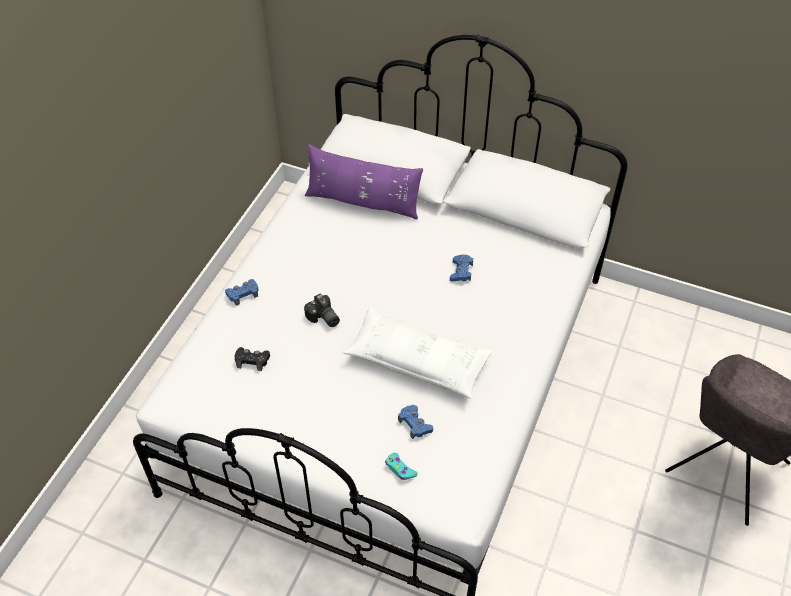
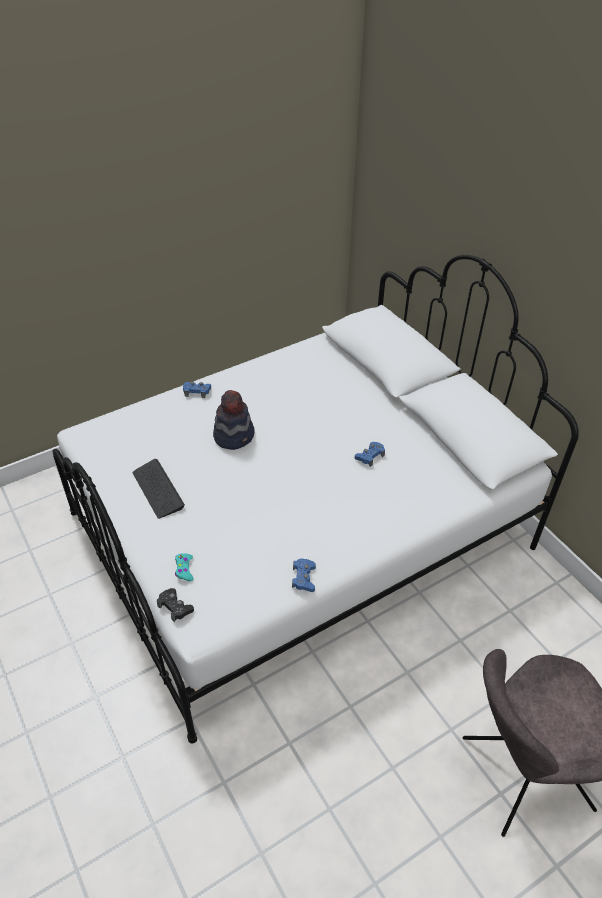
camera: 35 degrees right, 5 degrees down
black game controller [234,347,270,371] -> black game controller moved to [157,588,194,622]
camera [304,293,340,327] -> hat [213,390,254,450]
purple pillow [305,144,423,220] -> none
white pillow [343,307,493,399] -> none
blue game controller [398,405,433,439] -> blue game controller moved to [292,559,316,592]
none -> keyboard [133,459,185,519]

